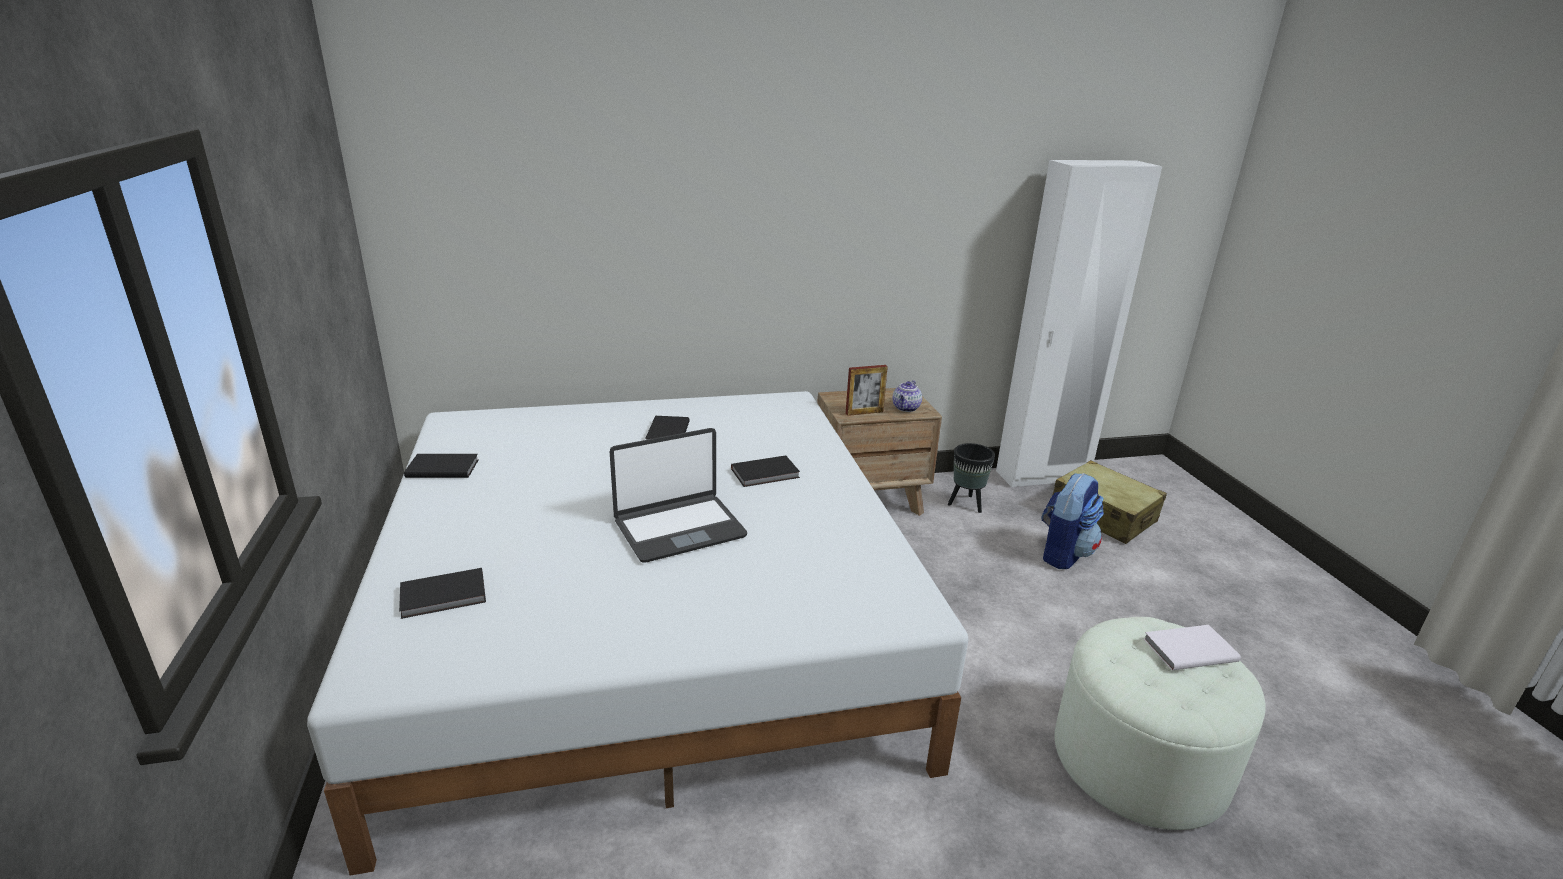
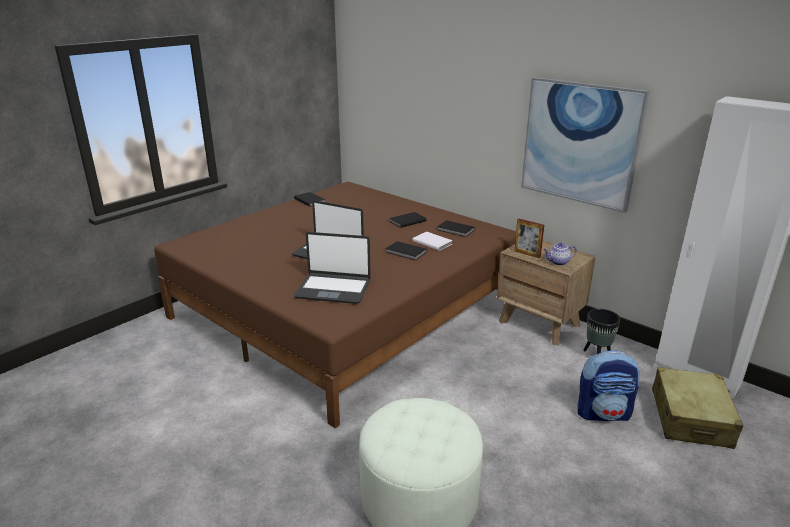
camera: 55 degrees right, 0 degrees up
white bed [307,391,968,875] -> brown bed [154,182,516,428]
black book [399,568,486,619] -> black book moved to [437,220,475,237]
white book [1144,625,1241,670] -> white book moved to [413,232,453,251]
none -> laptop [294,232,371,304]
none -> picture [521,77,649,213]

